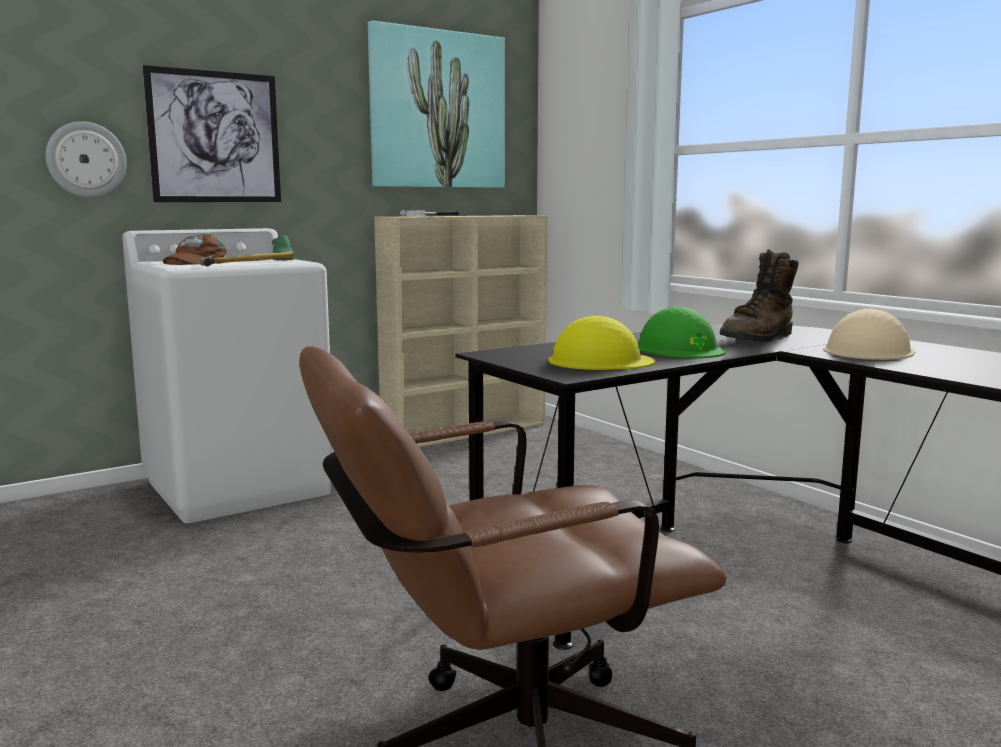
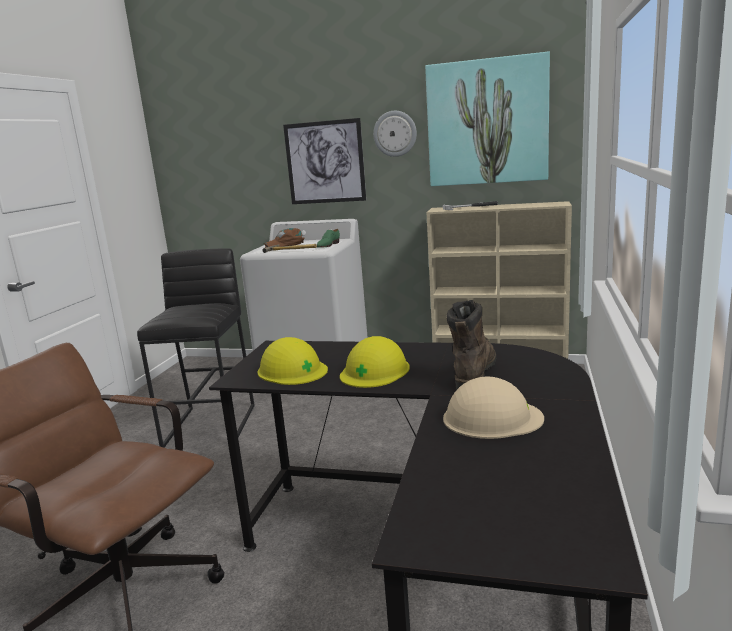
camera: 50 degrees right, 5 degrees up
wall clock [46,121,127,197] -> wall clock moved to [373,111,417,157]
green hard hat [638,306,726,358] -> yellow hard hat [340,336,410,388]
brown boot [719,249,799,342] -> brown boot turned 105 degrees clockwise [446,300,496,390]
none -> black stool [137,248,255,448]

